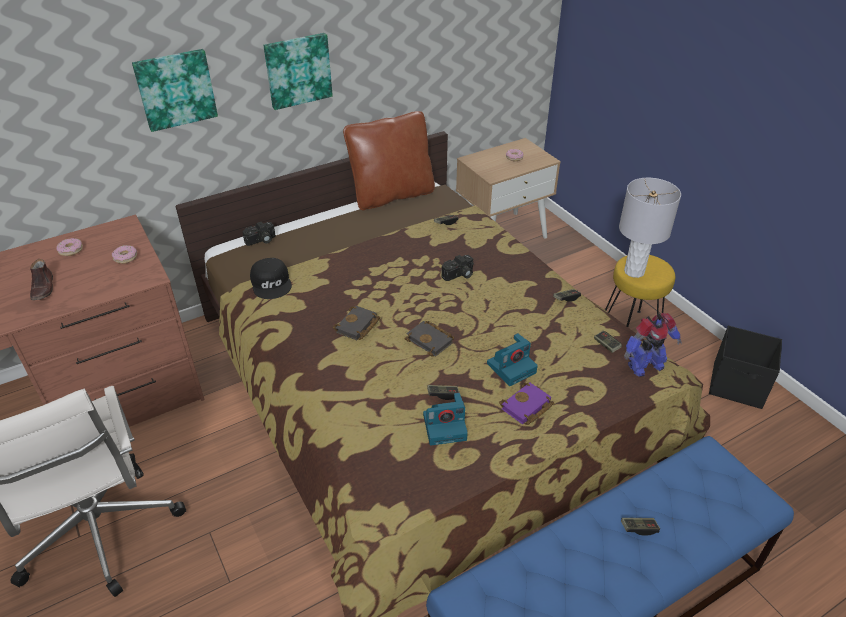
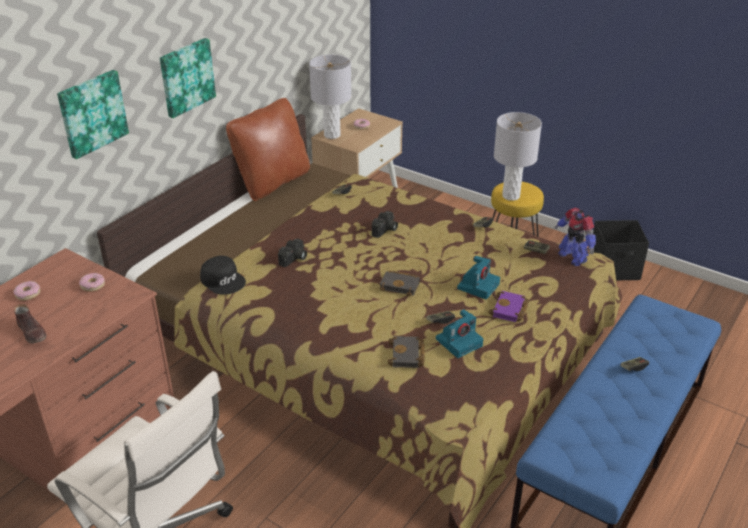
camera: 25 degrees left, 5 degrees down
camera [242,222,275,246] -> camera moved to [278,238,307,267]
black book [333,306,380,340] -> black book moved to [388,336,425,368]
toy robot [624,312,682,377] -> toy robot turned 105 degrees clockwise [554,208,596,266]
none -> grey table lamp [309,55,351,139]

